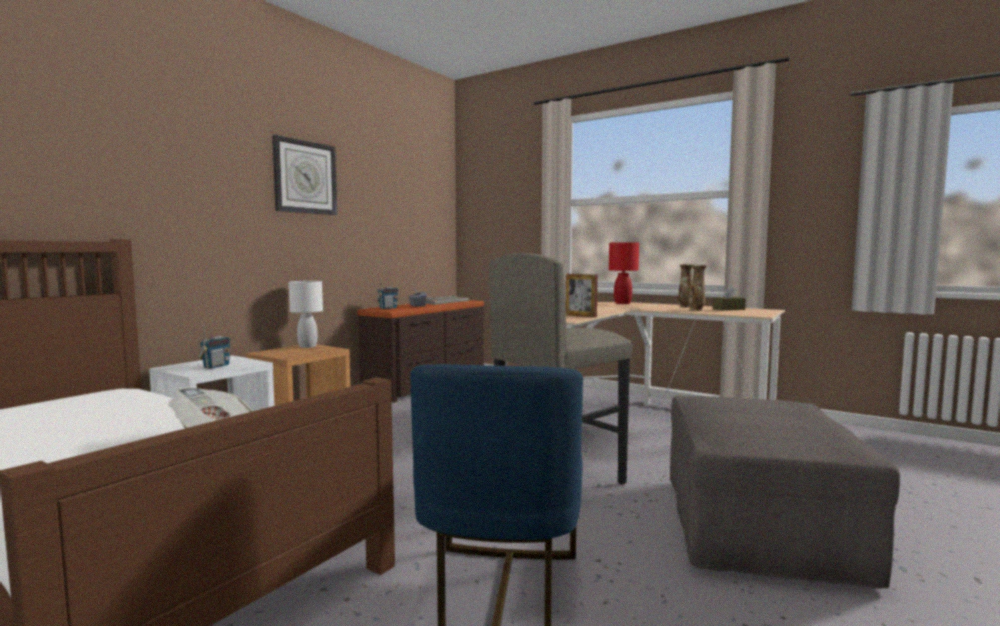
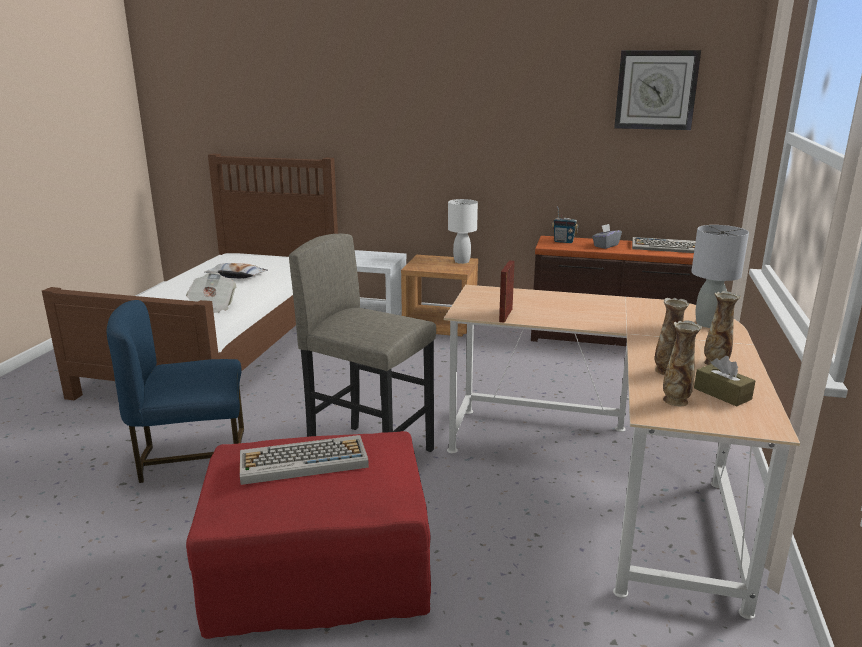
camera: 70 degrees right, 15 degrees up
radio [198,325,230,369] -> none
wall clock [272,135,337,215] -> wall clock moved to [614,50,701,130]
red table lamp [609,242,639,304] -> grey table lamp [691,225,749,328]
grey ottoman [670,396,900,589] -> red ottoman [186,431,431,639]
none -> pillow [204,263,268,279]
none -> keyboard [240,435,369,485]
none -> vase [663,320,702,406]

